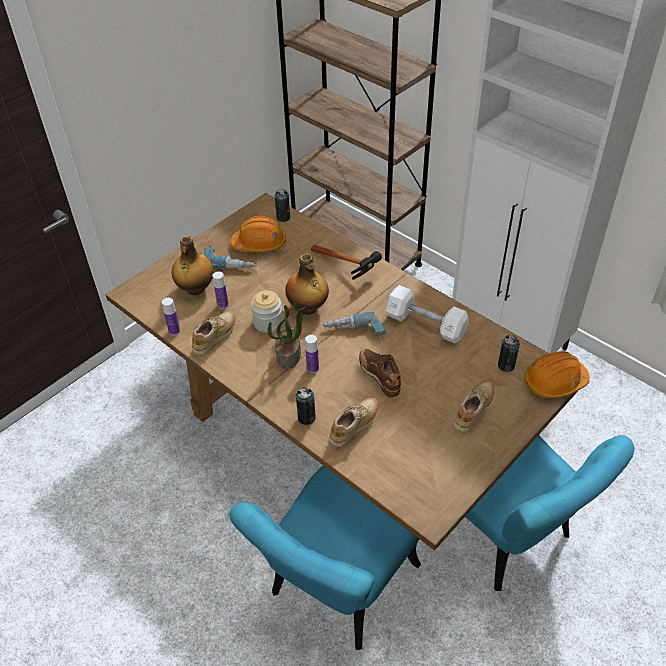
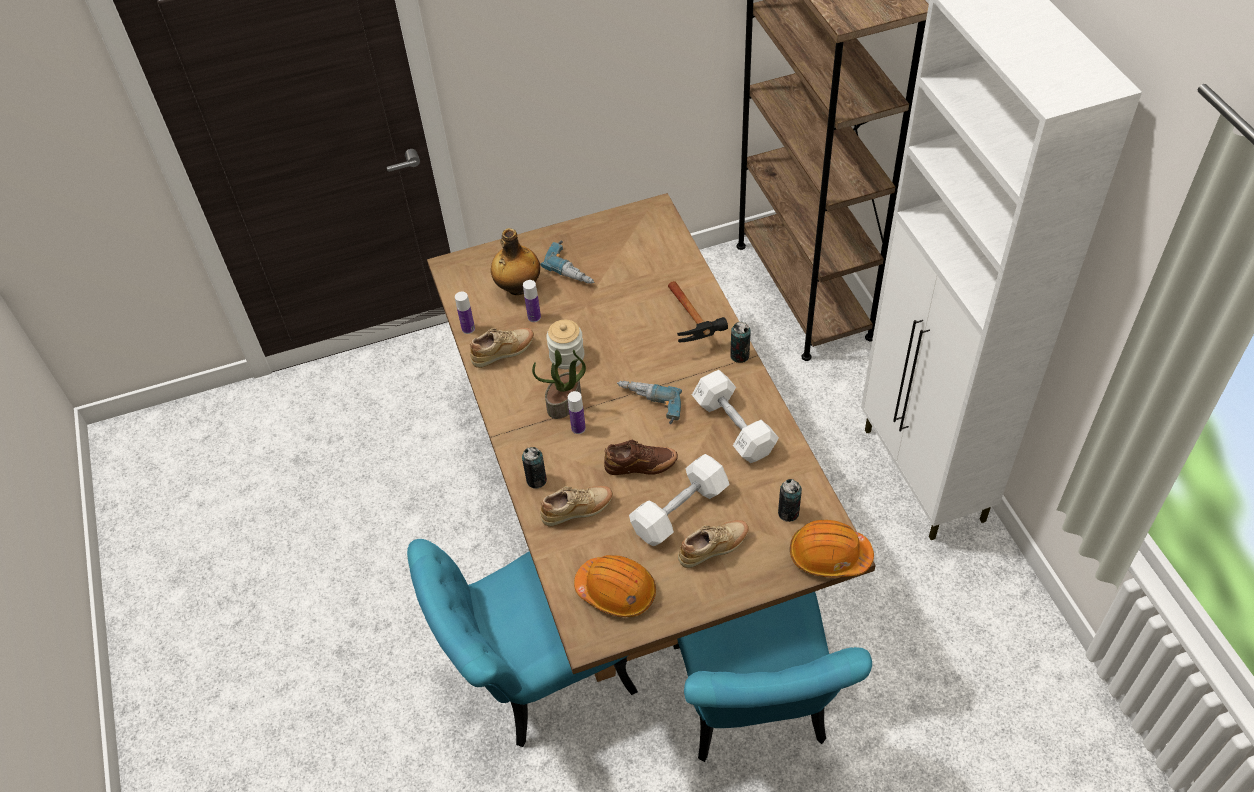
camera: 30 degrees right, 5 degrees up
orange hard hat [230,216,286,253] -> orange hard hat moved to [574,555,656,617]
can [275,189,290,222] -> can moved to [730,322,751,363]
bottle [285,253,329,315] -> none
brown shoe [359,348,401,397] -> brown shoe turned 90 degrees clockwise [604,440,678,475]
none -> white dumbbell [629,454,730,546]

